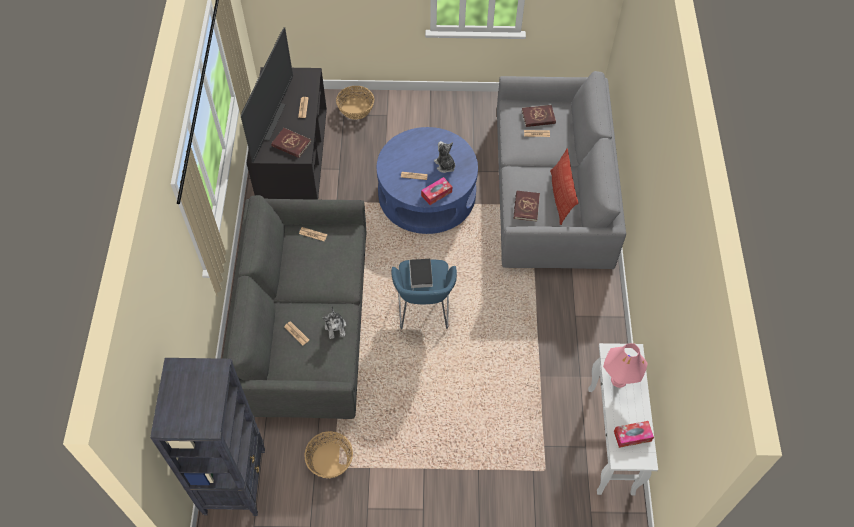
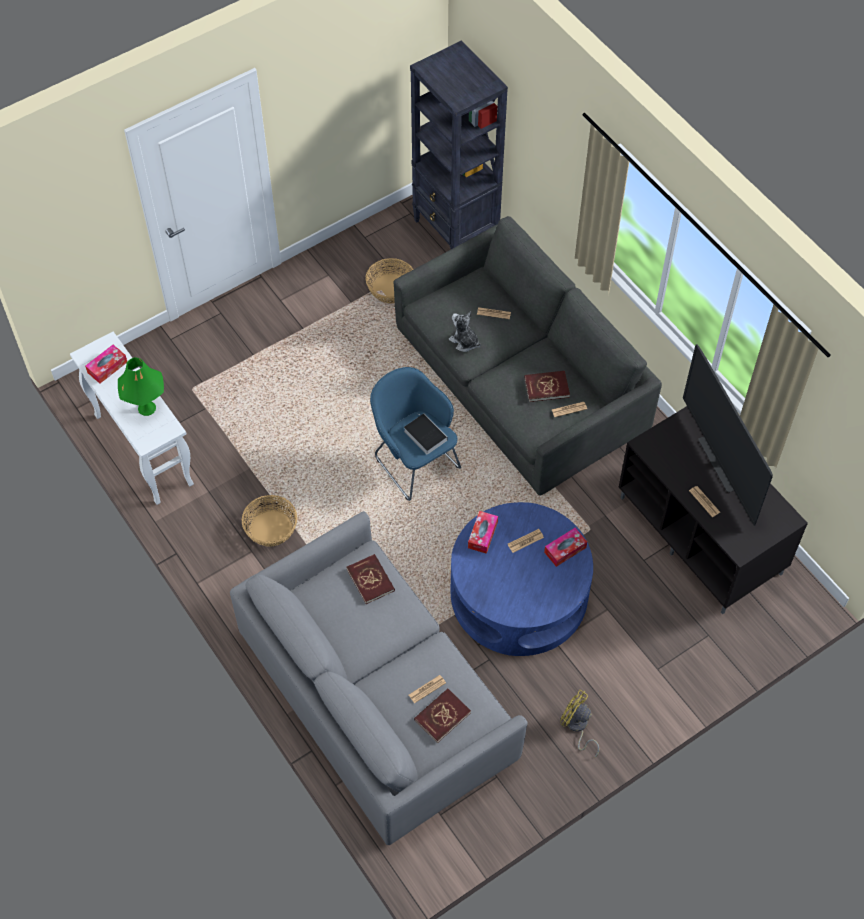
camera: 145 degrees right, 0 degrees up
red book [271,128,311,158] -> red book moved to [524,371,570,402]
basket [336,86,374,120] -> basket moved to [242,495,297,547]
plush toy [434,141,455,173] -> none
pillow [550,149,578,225] -> none
pink table lamp [603,343,648,388] -> green table lamp [118,357,164,416]
none -> tissue box [544,528,587,567]
none -> yellow fan [560,690,599,757]

